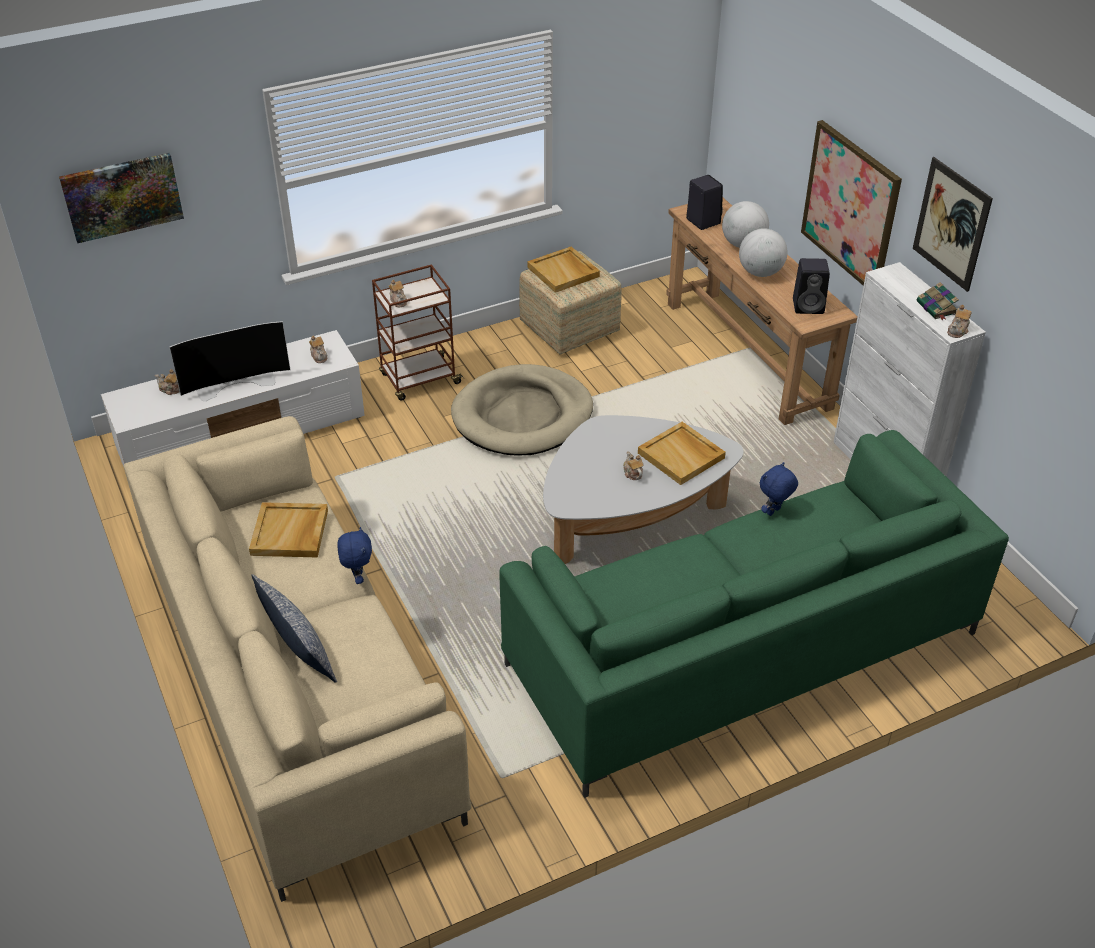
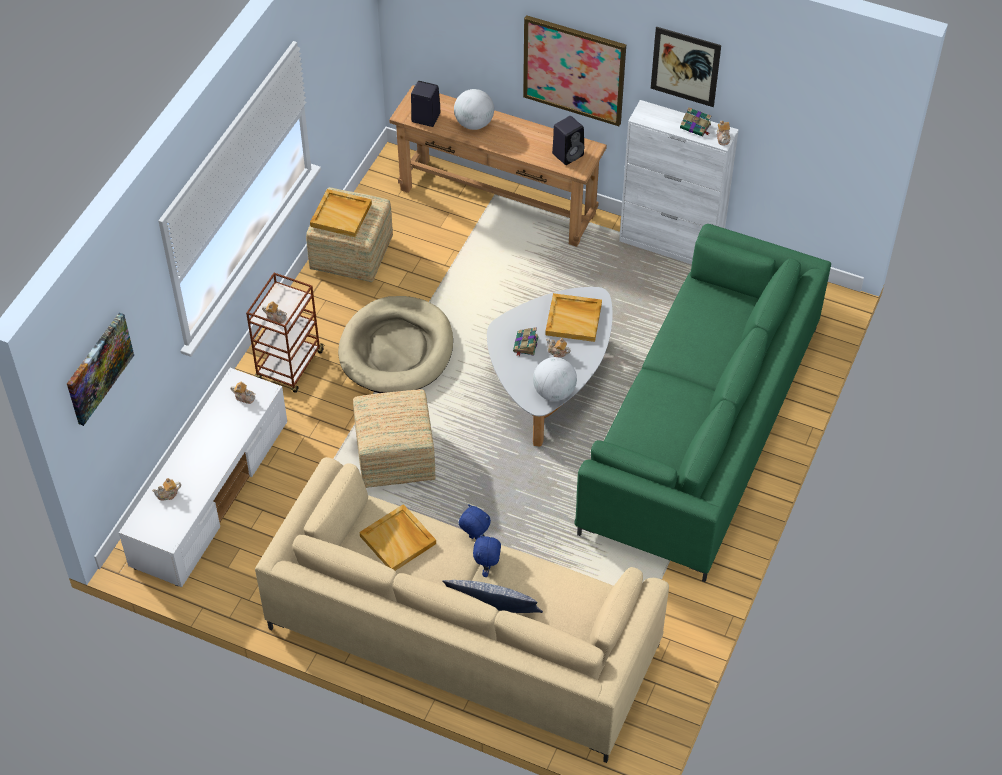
camera: 40 degrees left, 10 degrees up
television [169,321,290,402] -> none
globe [739,228,787,277] -> globe moved to [533,357,577,401]
blue plush toy [760,462,798,516] -> blue plush toy moved to [473,533,501,577]
none -> ottoman [353,389,436,488]
none -> book [513,327,539,356]

